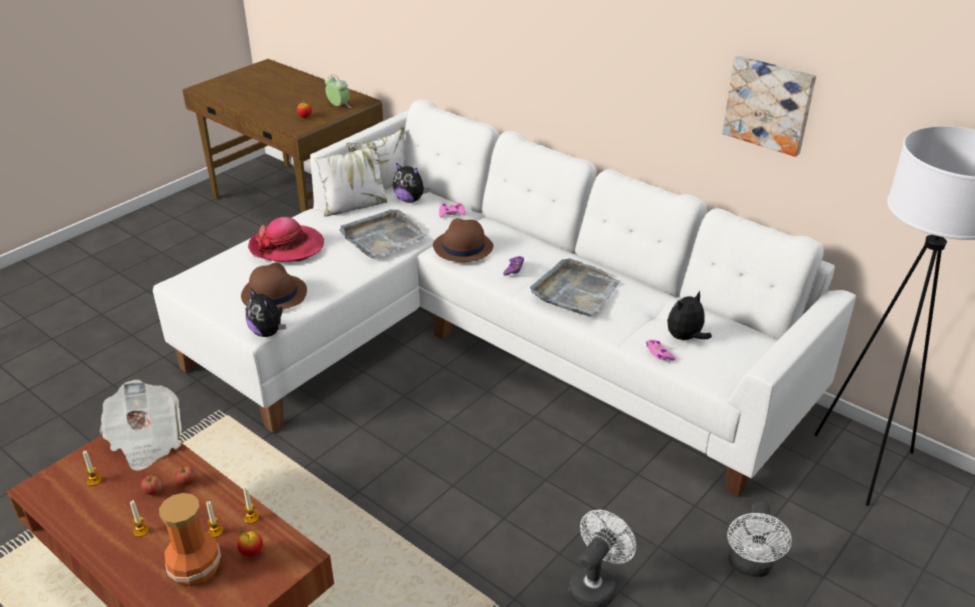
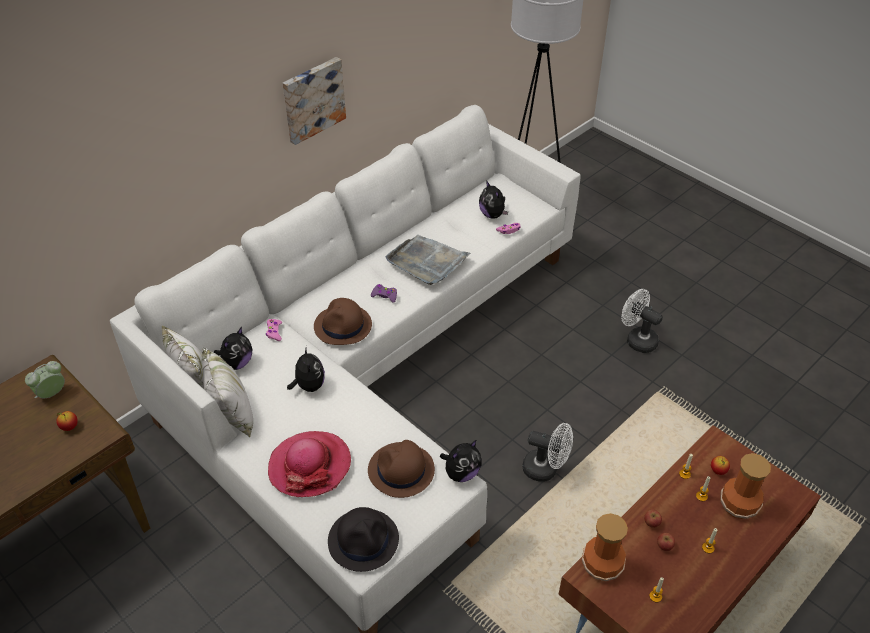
camera: 85 degrees left, 10 degrees up
newspaper [100,380,182,471] -> vase [582,513,628,581]
grey tray [339,209,427,258] -> plush toy [287,346,325,392]
picture [722,55,816,157] -> picture moved to [283,57,346,145]
white fan [727,502,792,577] -> white fan moved to [522,423,573,482]
none -> black hat [328,507,399,572]

